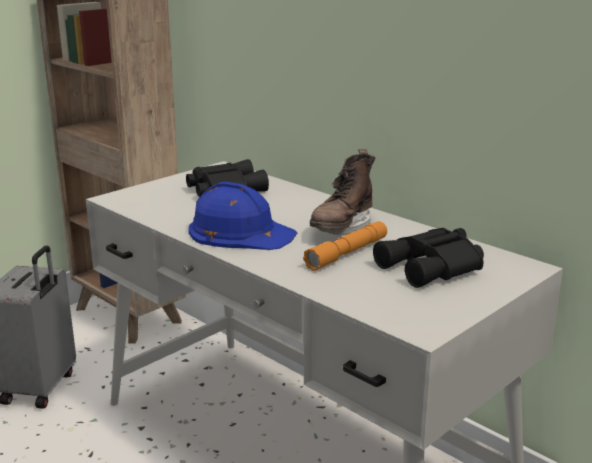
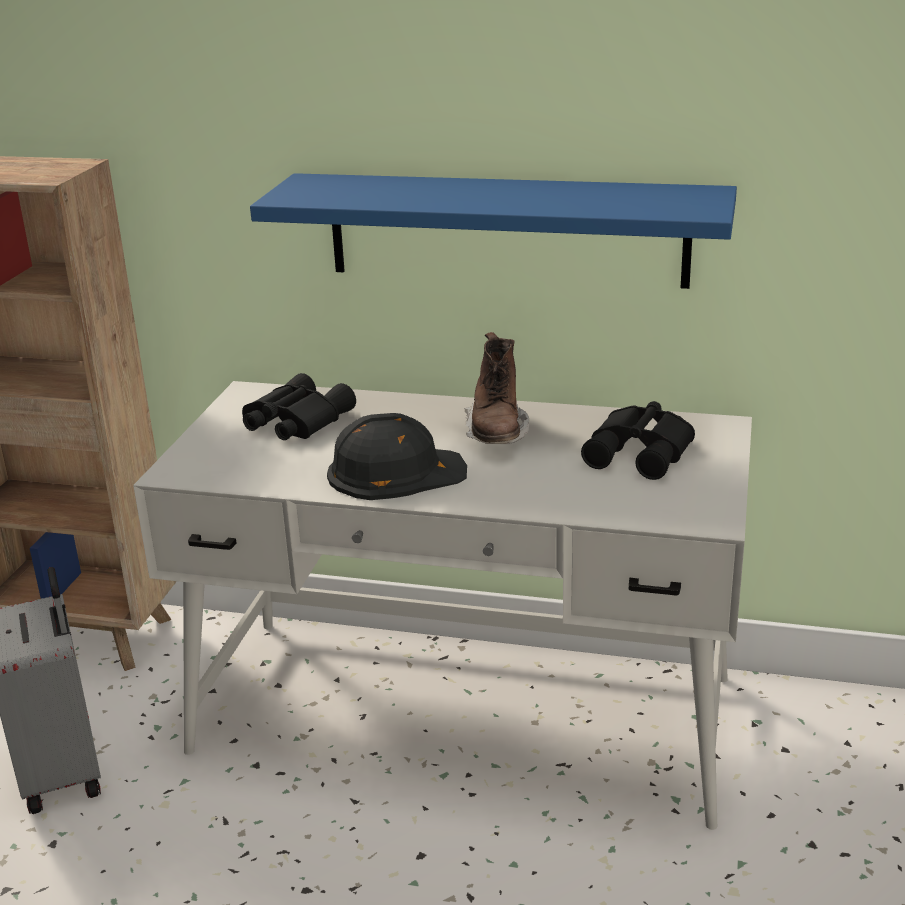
camera: 30 degrees left, 5 degrees up
blue hard hat [188,182,297,250] -> black hard hat [327,413,467,500]
orange flashlight [303,221,387,271] -> none
none -> blue shelf [250,173,737,289]

